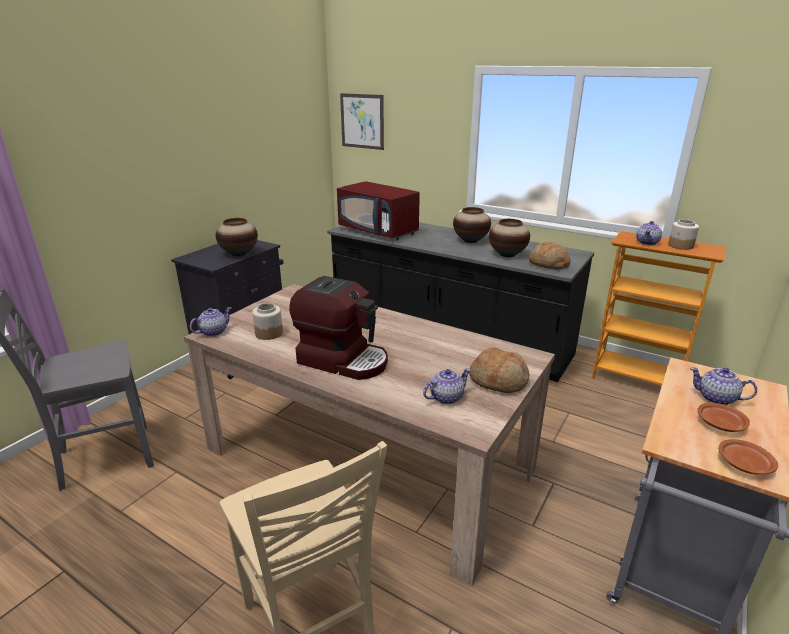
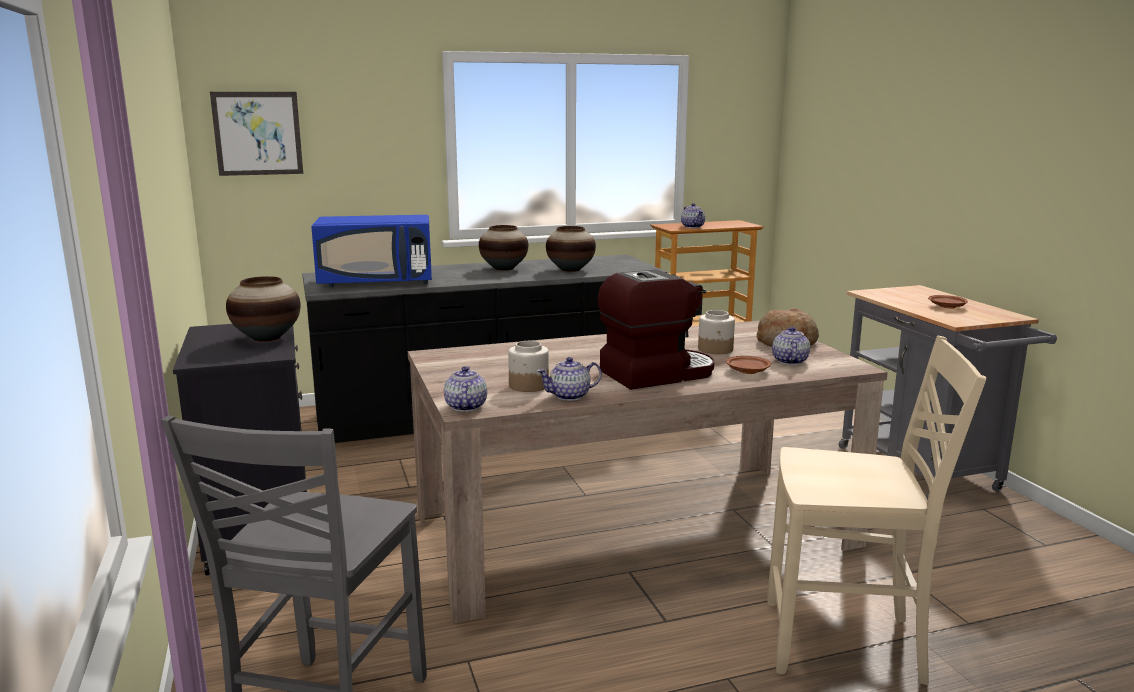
camera: 50 degrees left, 10 degrees down
red microwave [337,181,420,240] -> blue microwave [311,215,432,287]
bread [529,242,571,269] -> none
jar [668,219,699,250] -> jar moved to [698,310,735,354]
teapot [690,367,757,405] -> teapot moved to [537,357,602,401]
brown plate [719,439,778,474] -> brown plate moved to [726,356,771,374]

